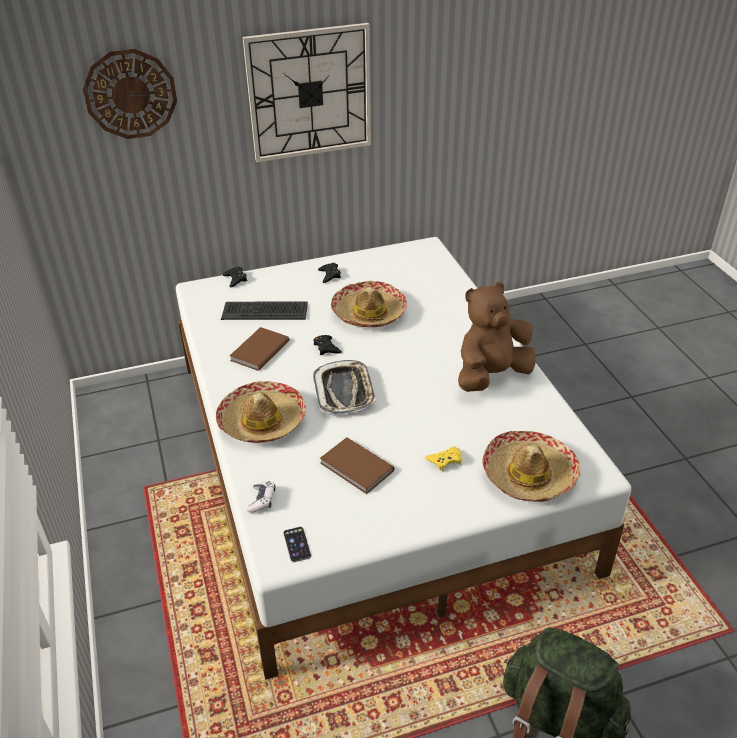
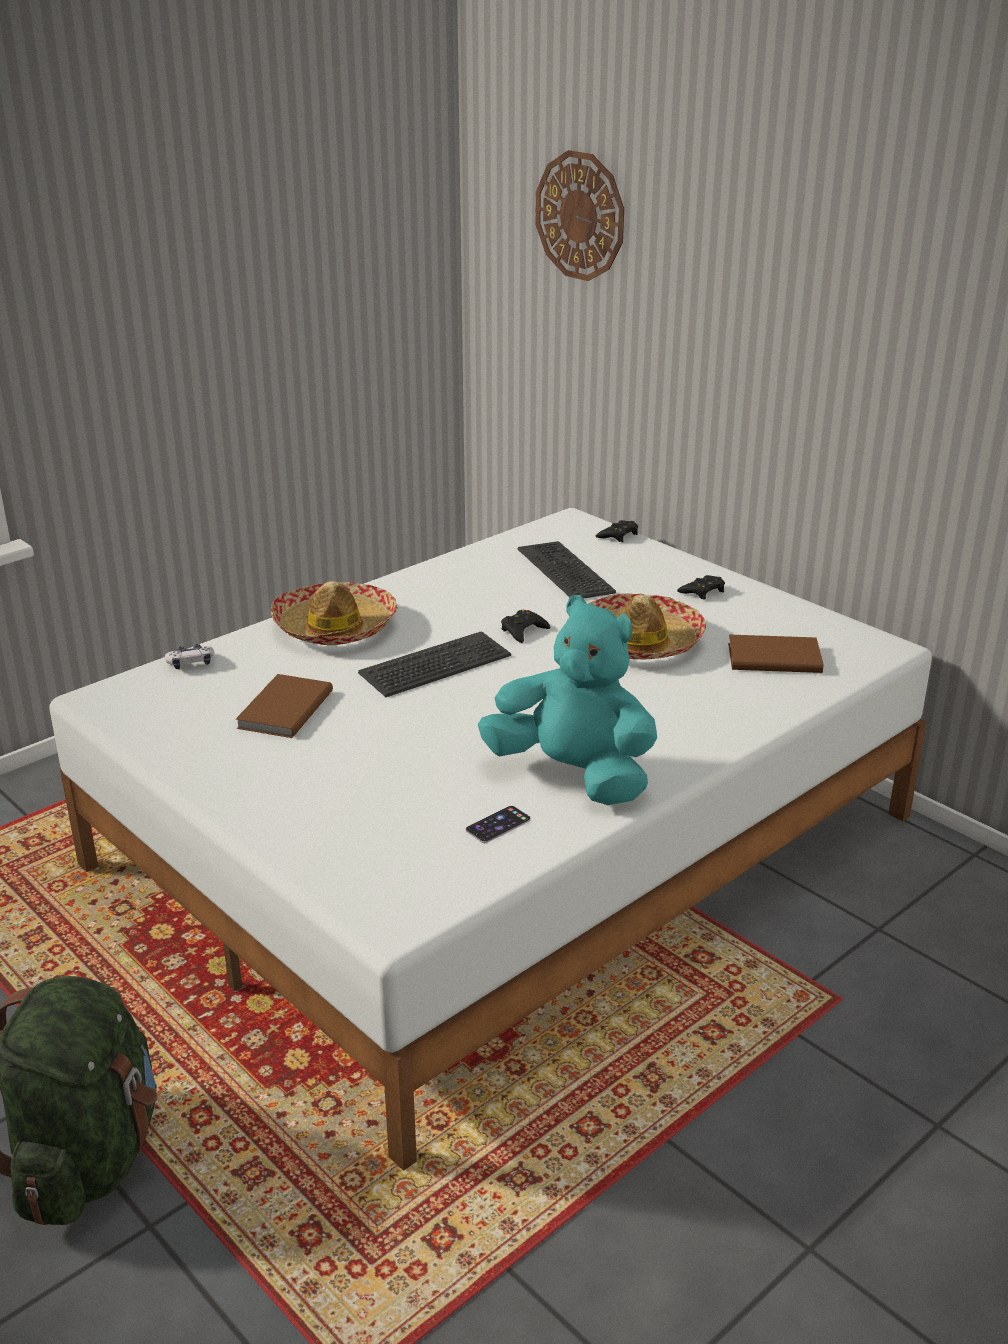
camera: 65 degrees right, 10 degrees down
brown book [230,327,289,371] -> brown book moved to [728,634,824,673]
wall clock [243,23,371,162] -> none
phone [283,527,311,562] -> phone moved to [466,806,531,843]
tray [313,360,376,415] -> keyboard [358,631,511,697]
yellow game controller [425,446,462,472] -> none
brown plush toy [458,282,535,392] -> turquoise plush toy [478,595,657,805]
hat [482,431,581,502] -> none

